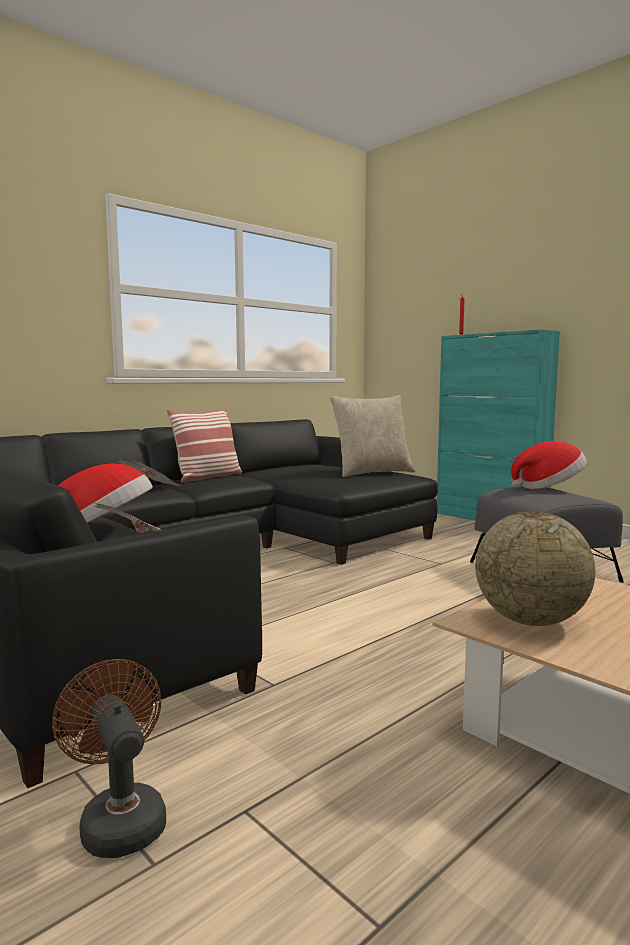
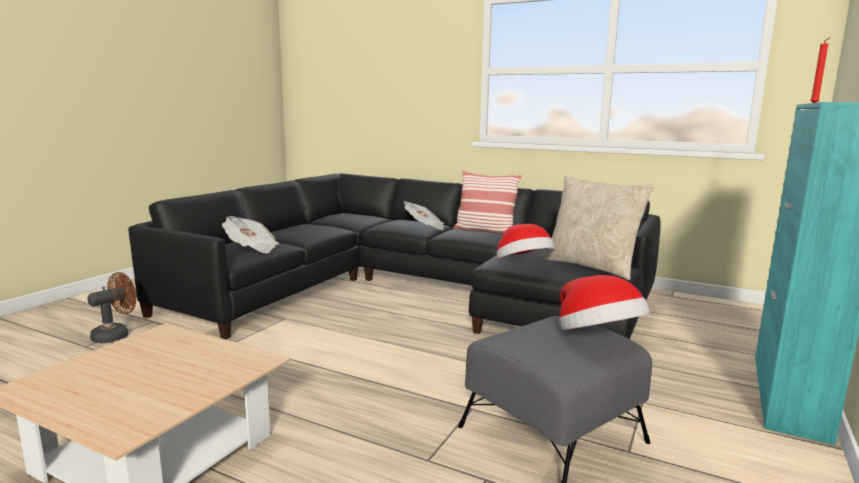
camera: 70 degrees right, 5 degrees up
hat [58,463,153,523] -> hat moved to [496,224,555,262]
globe [475,511,595,626] -> none

